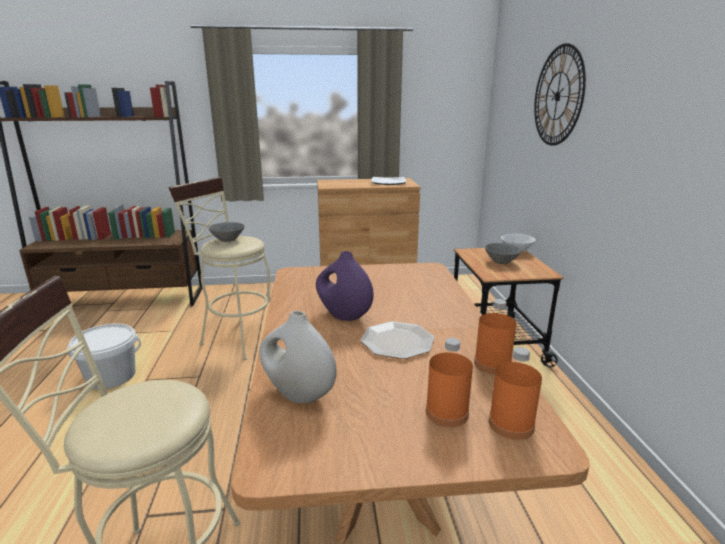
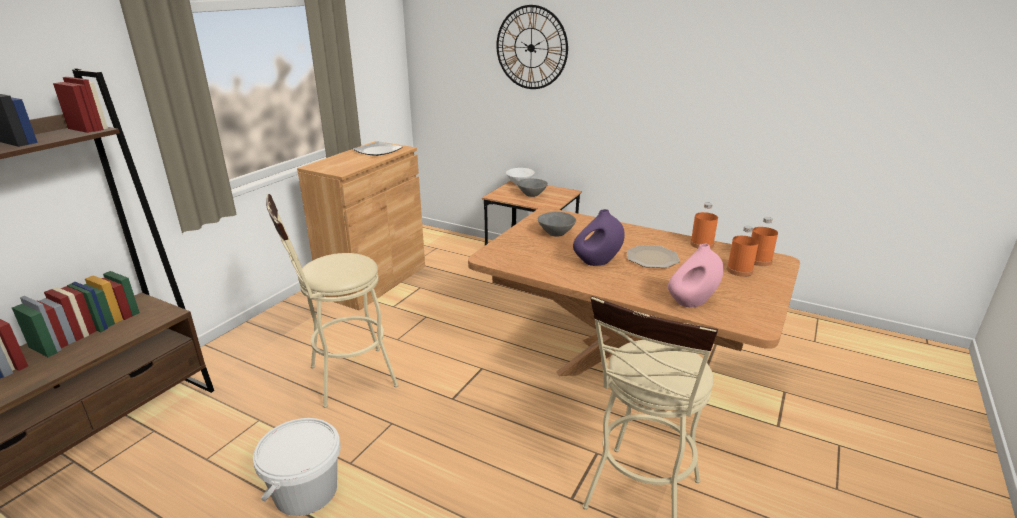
camera: 55 degrees left, 5 degrees up
grey bowl [208,222,245,242] -> grey bowl moved to [538,212,576,237]
white vase [259,311,337,403] -> pink vase [668,244,724,308]

